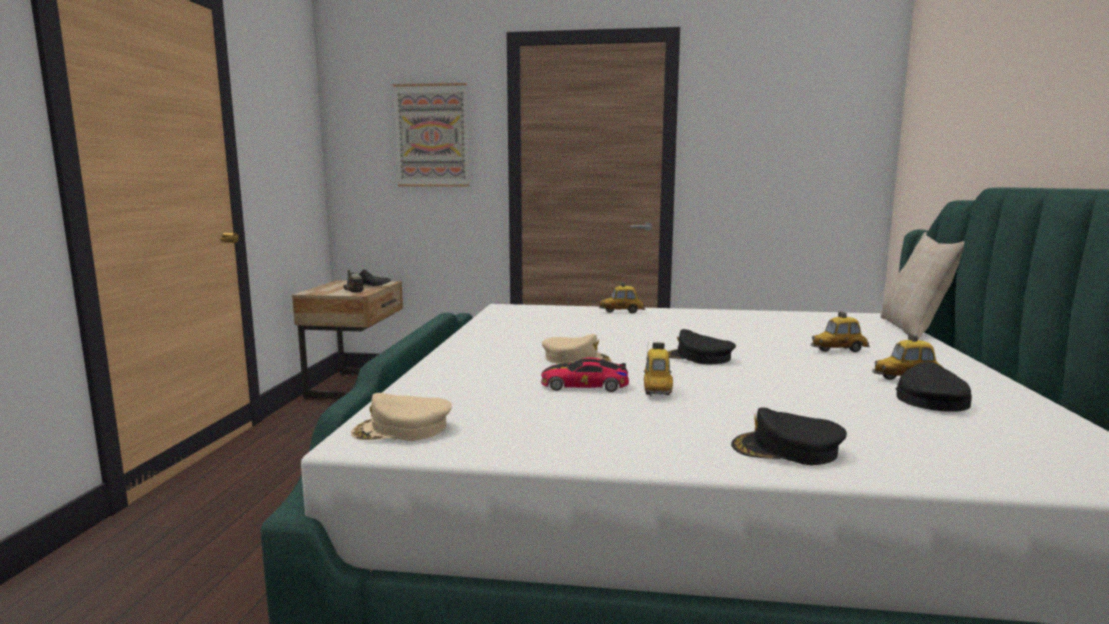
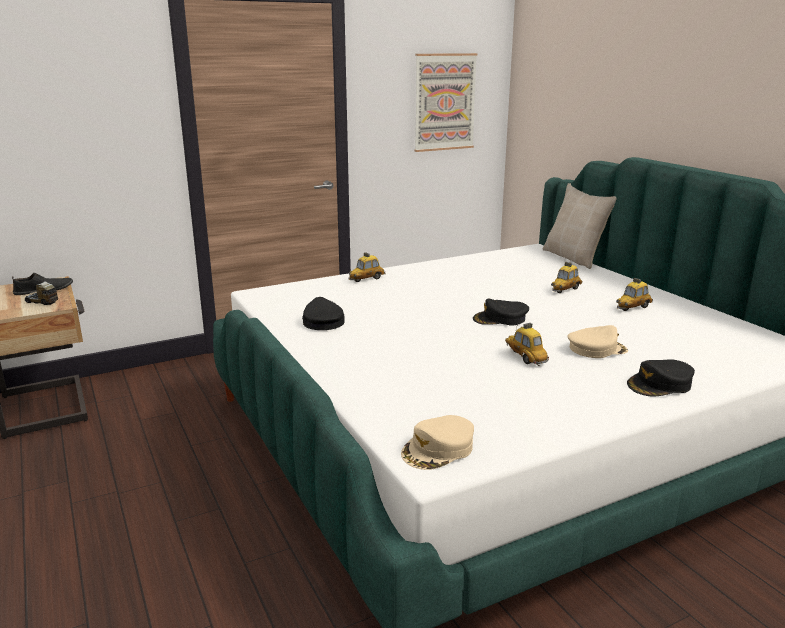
camera: 35 degrees left, 10 degrees up
picture [393,83,469,187] -> picture moved to [414,53,478,152]
toy car [541,357,629,392] -> none
beige cap [542,334,612,364] -> beige cap moved to [567,325,628,358]
black cap [896,362,972,412] -> black cap moved to [302,297,345,330]

